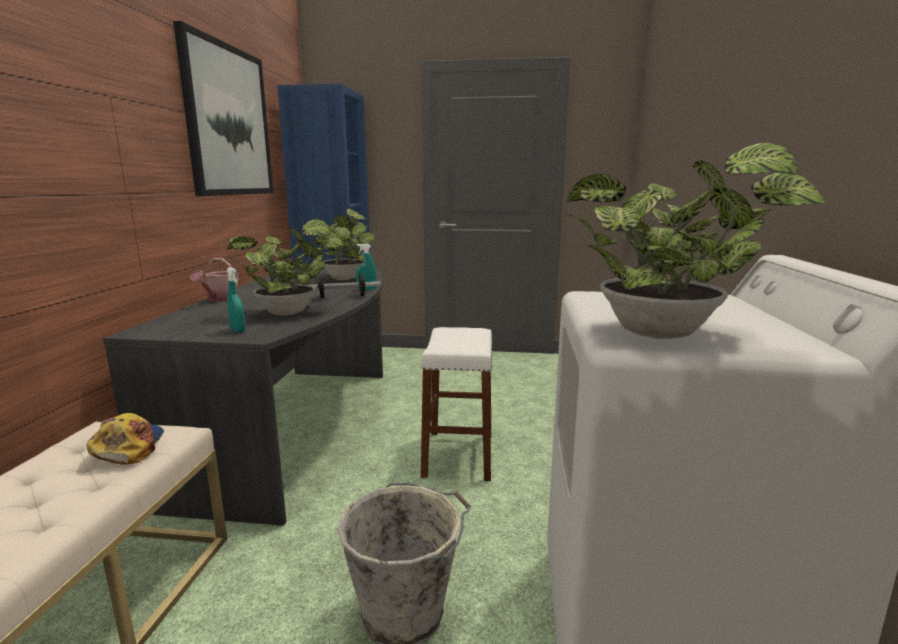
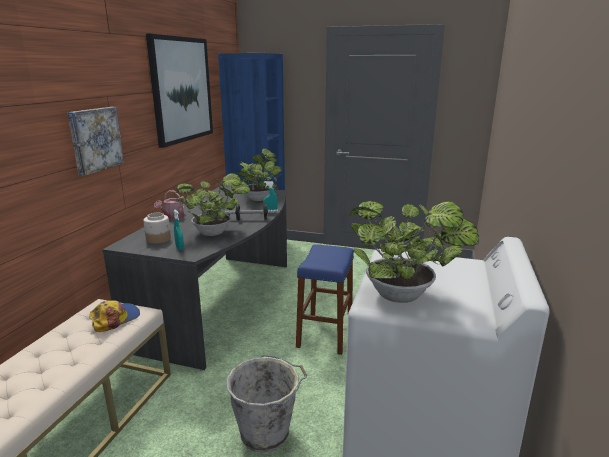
camera: 10 degrees right, 5 degrees up
cap [87,413,164,465] -> cap turned 45 degrees clockwise [89,300,140,332]
white stool [421,327,492,481] -> blue stool [296,244,354,355]
none -> picture [67,107,124,176]
none -> jar [143,213,171,244]

